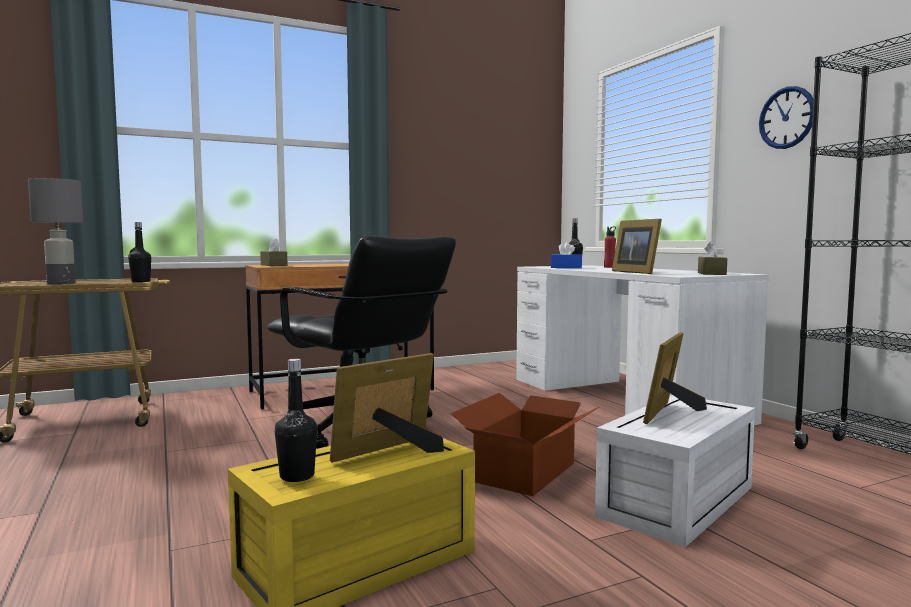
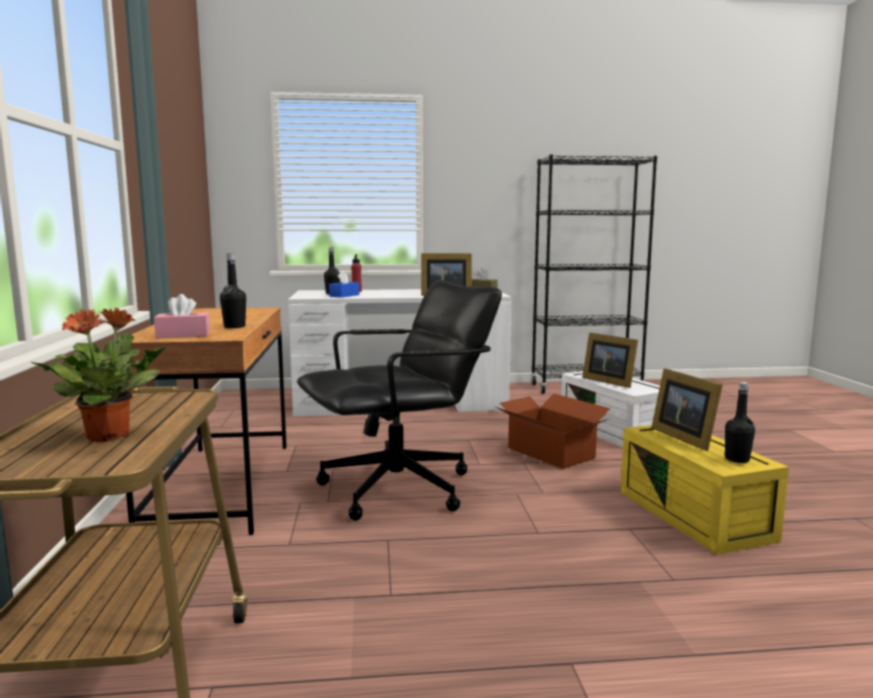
camera: 70 degrees left, 5 degrees up
grey table lamp [28,178,83,284] -> potted plant [30,308,167,442]
black bottle [128,222,151,282] -> black bottle moved to [220,254,246,328]
brown tissue box [260,238,288,266] -> pink tissue box [154,294,210,338]
wall clock [759,86,813,149] -> none

